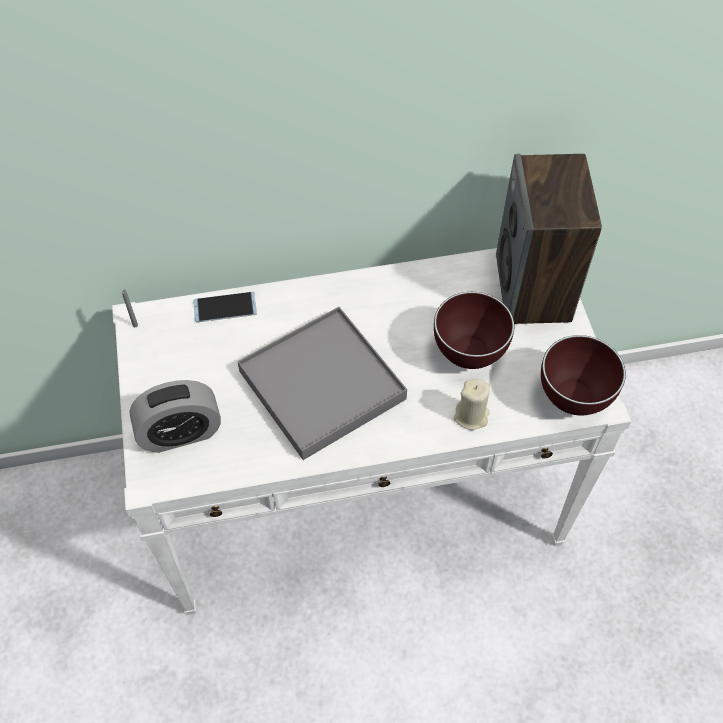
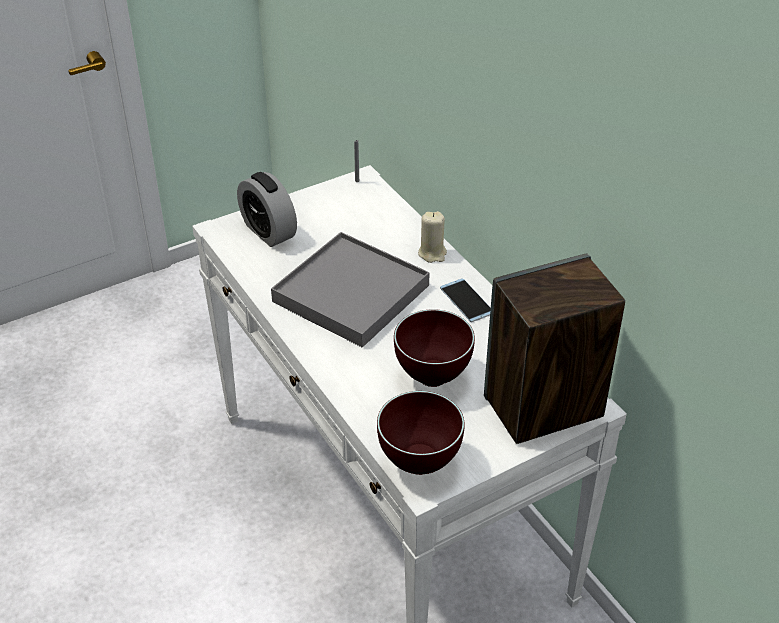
camera: 70 degrees right, 15 degrees down
phone [193,292,257,322] -> phone moved to [440,278,491,322]
beige candle [454,379,490,430] -> beige candle moved to [418,211,447,263]

